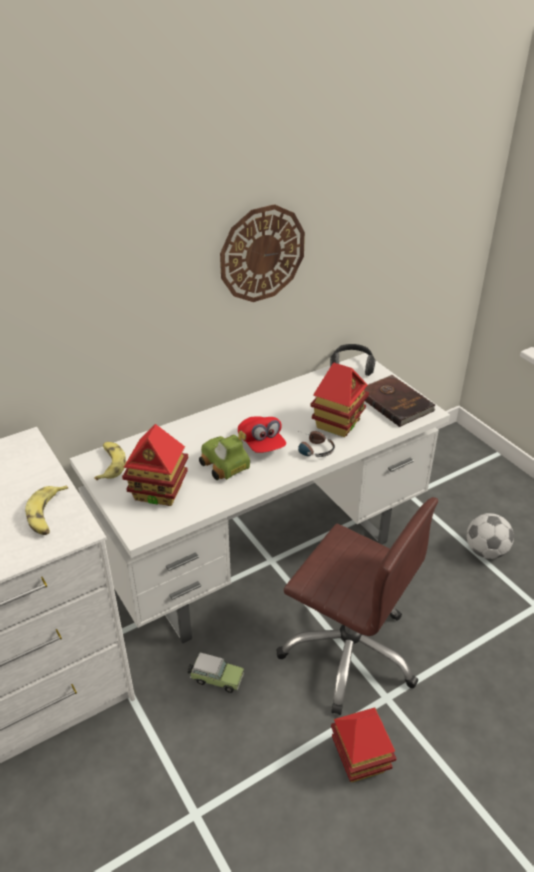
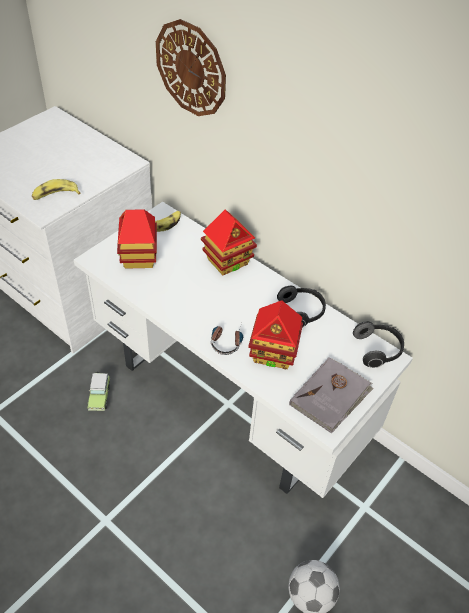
camera: 70 degrees right, 10 degrees up
toy car [199,430,250,480] -> none
wall clock [220,204,305,302] -> wall clock moved to [156,19,226,116]
red cap [238,416,286,453] -> none
brown office chair [277,497,438,715] -> none
toy house [331,707,397,783] -> toy house moved to [201,209,257,275]
brown book [364,375,436,427] -> grey book [289,357,373,434]
none -> headphones [277,286,326,328]

